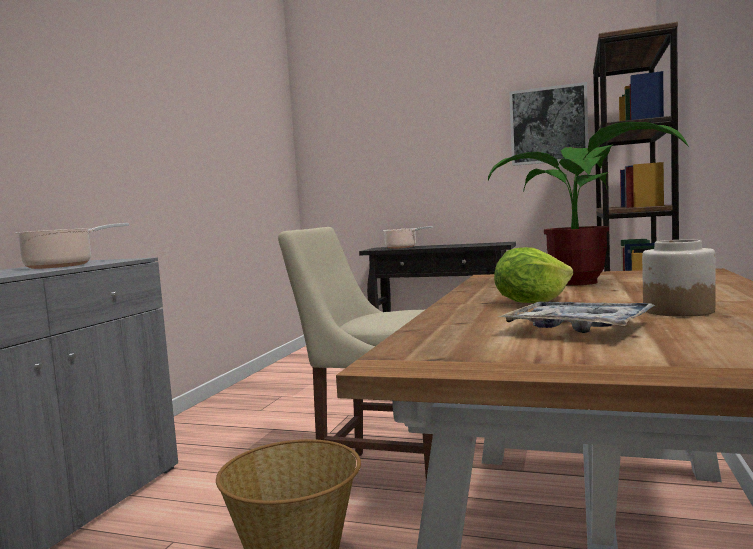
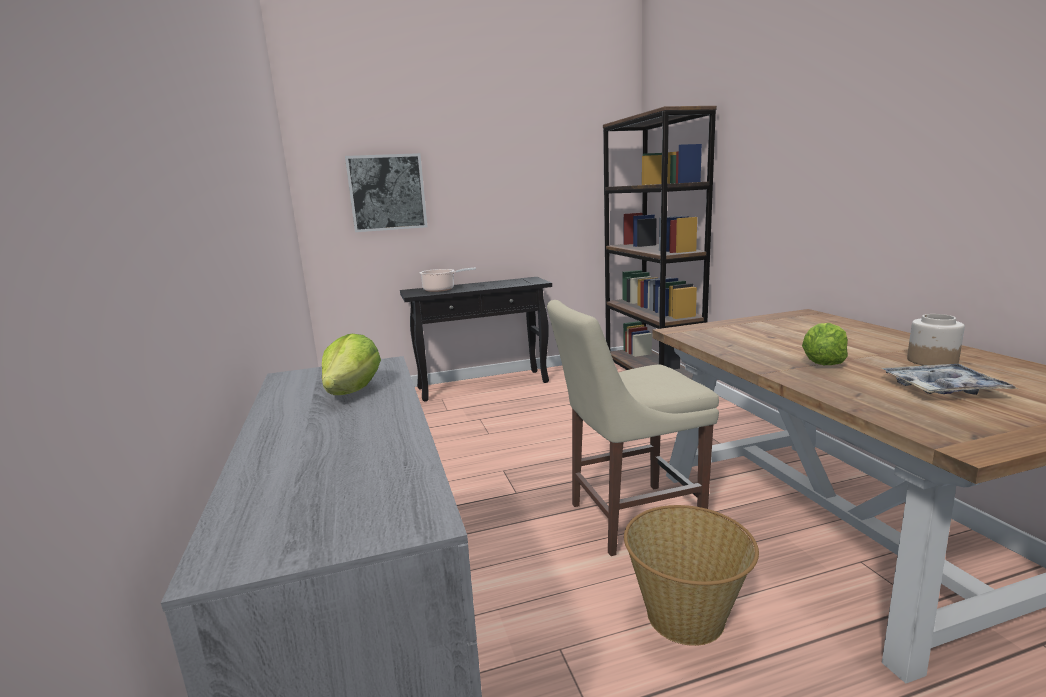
camera: 35 degrees left, 10 degrees up
cooking pot [15,223,129,269] -> lettuce [322,334,381,395]
potted plant [488,122,689,285] -> none
picture [509,82,588,166] -> picture moved to [345,153,427,232]

